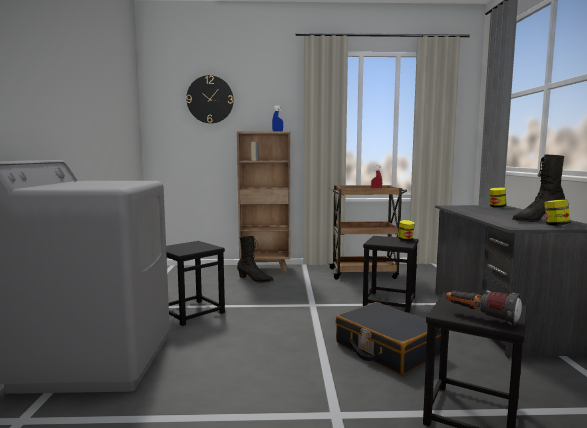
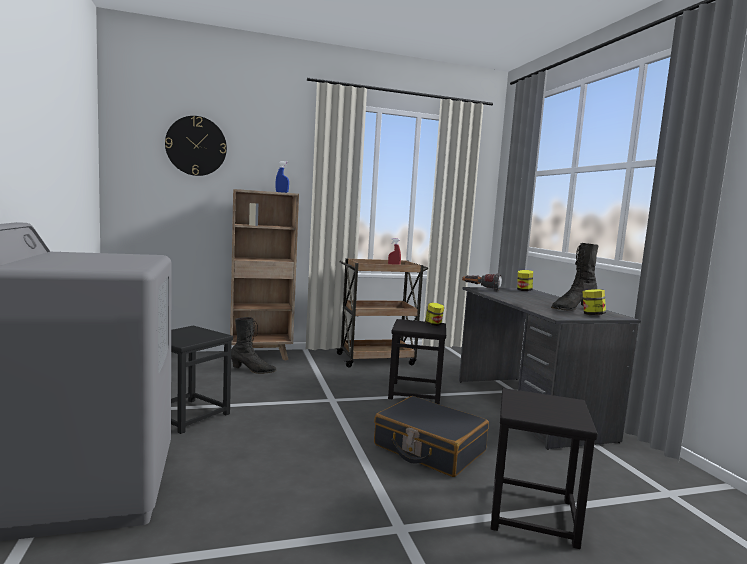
camera: 15 degrees left, 0 degrees up
flashlight [446,291,522,326] -> flashlight moved to [462,273,502,291]

